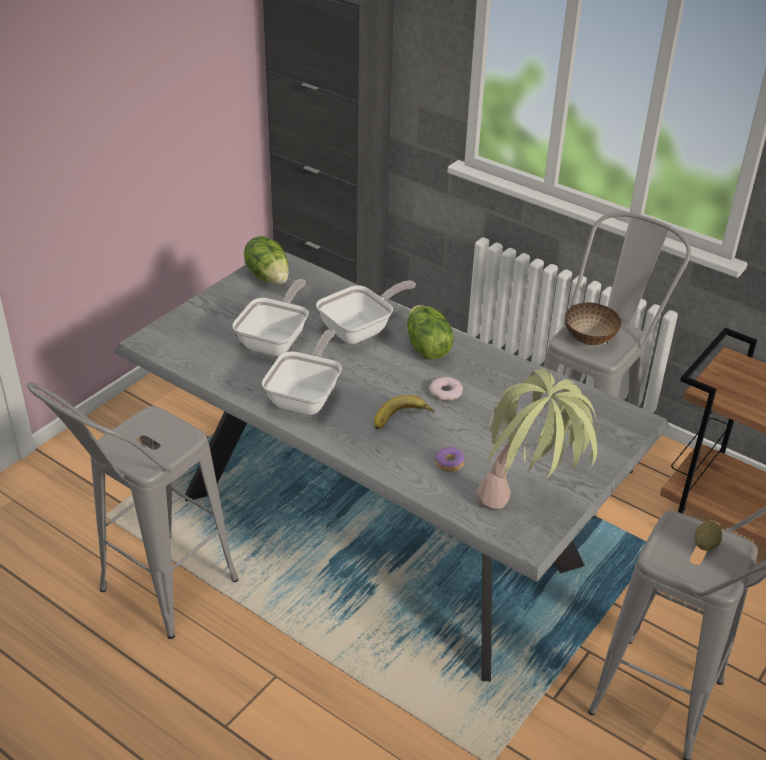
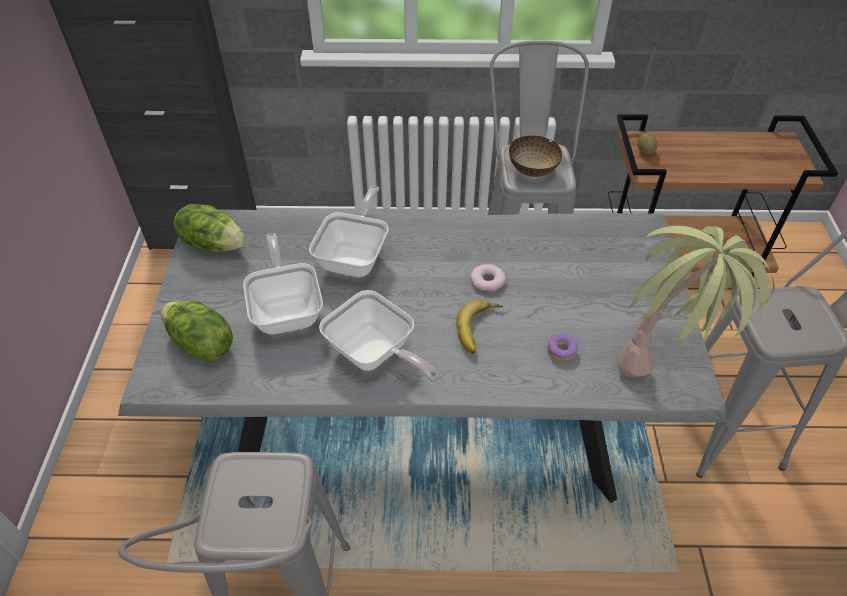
camera: 35 degrees left, 10 degrees up
frying pan [262,329,342,415] -> frying pan turned 150 degrees clockwise [319,290,440,382]
lettuce [407,305,453,360] -> lettuce moved to [161,301,233,362]
potato [695,521,722,551] -> potato moved to [637,133,657,154]

